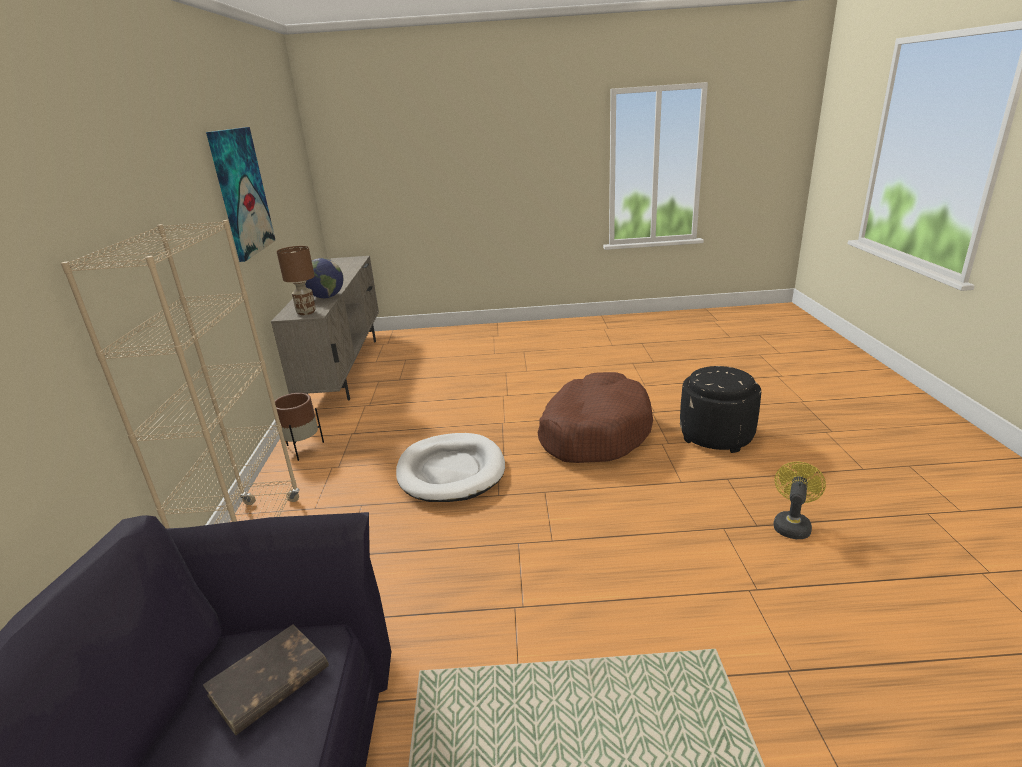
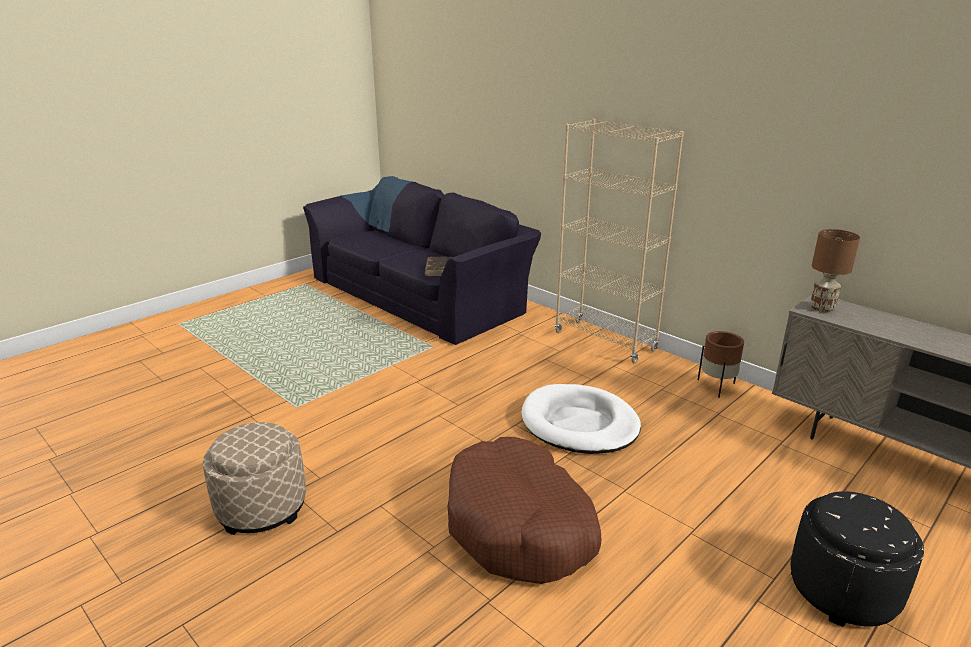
camera: 135 degrees right, 0 degrees up
picture [206,127,276,262] -> none
globe [305,258,343,298] -> none
black ottoman [680,366,761,453] -> black ottoman moved to [790,491,924,627]
yellow fan [773,462,826,539] -> beige ottoman [203,422,306,535]

